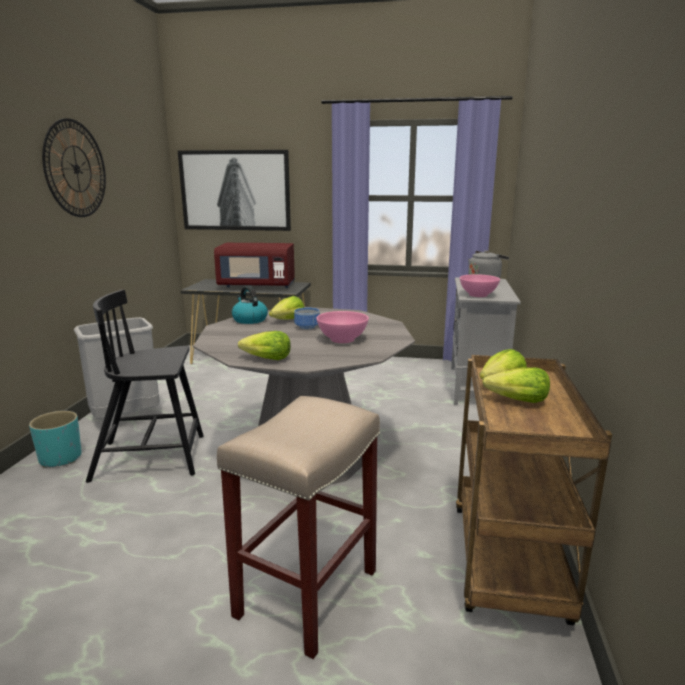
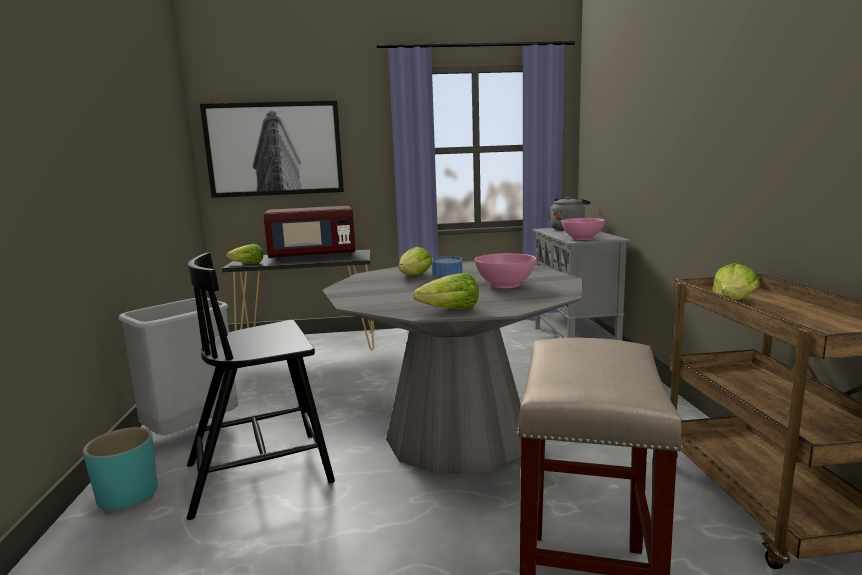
camera: 15 degrees left, 5 degrees down
wall clock [42,118,106,217] -> none
kettle [232,286,268,324] -> none
lettuce [482,367,550,403] -> lettuce moved to [226,244,263,264]

